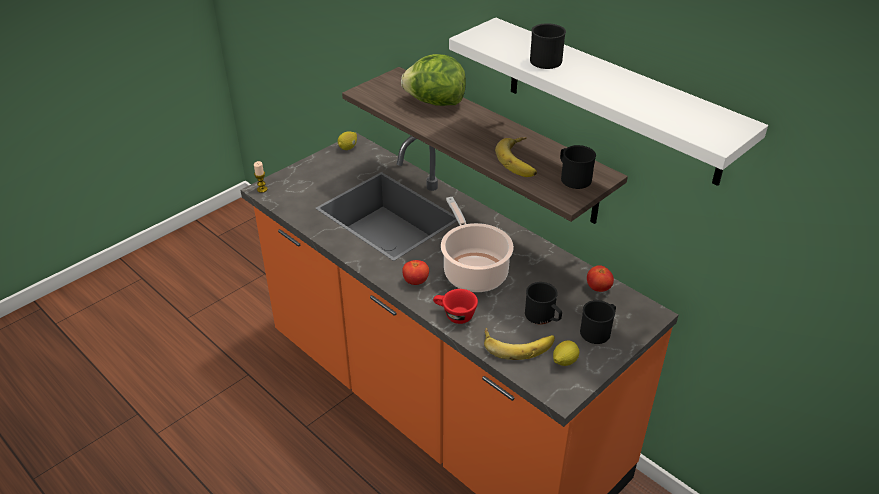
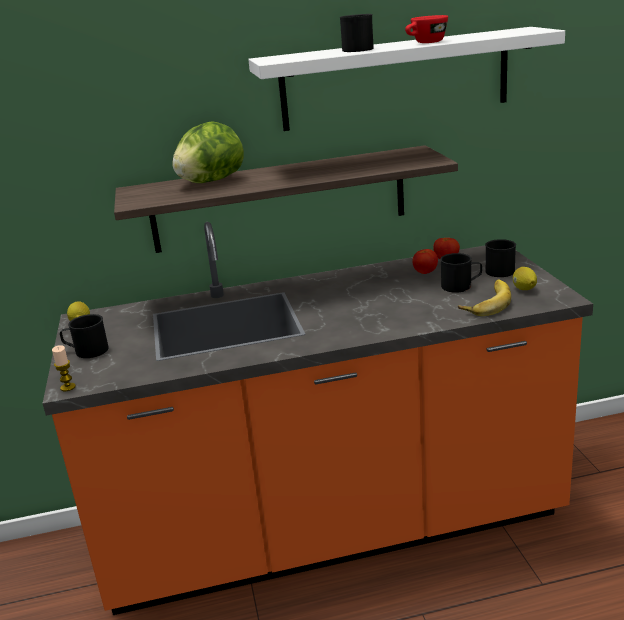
camera: 55 degrees left, 15 degrees down
tomato [402,260,429,285] -> tomato moved to [413,249,438,274]
red cup [433,289,478,324] -> red cup moved to [405,15,448,43]
cooking pot [441,197,514,292] -> none
banana [495,137,537,177] -> none
black mug [560,145,596,189] -> black mug moved to [60,314,109,358]

